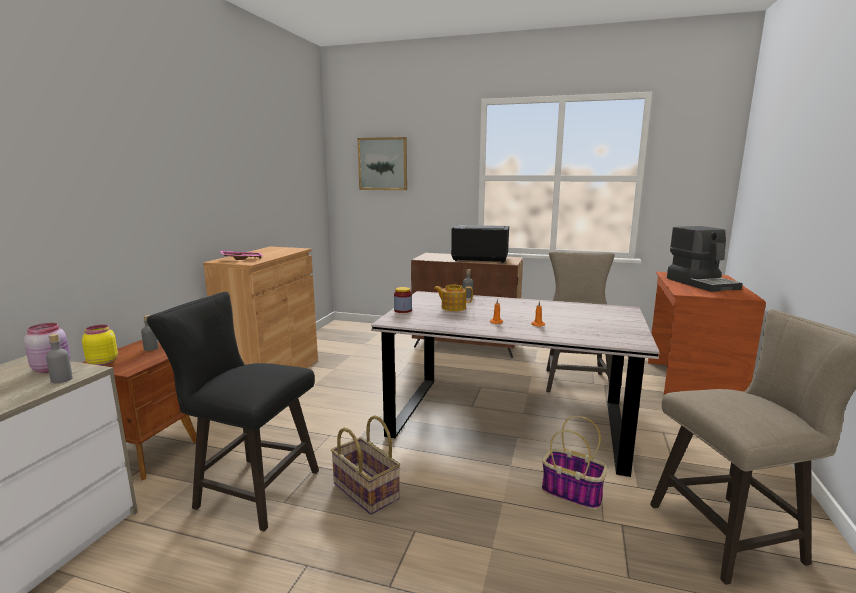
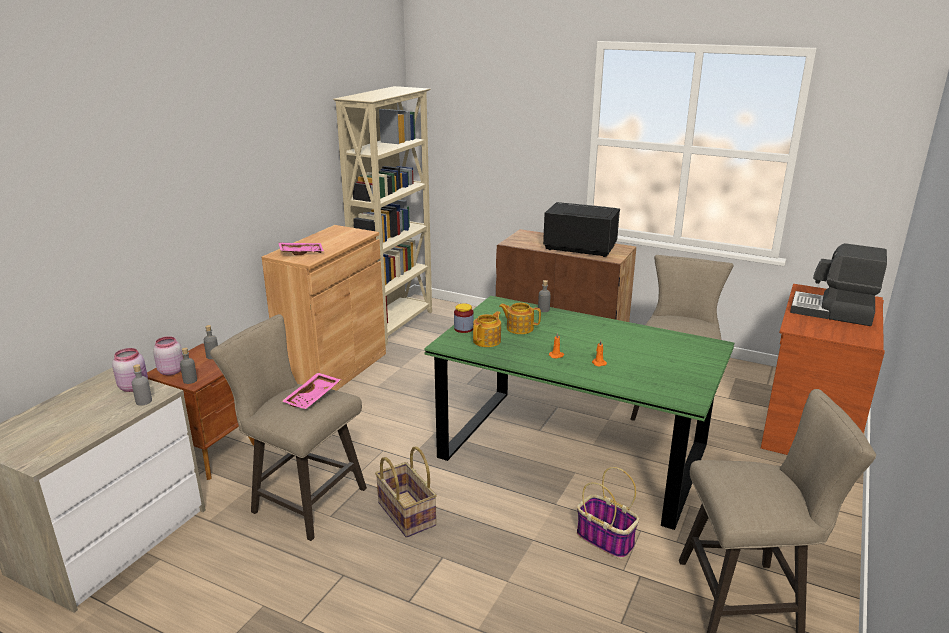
camera: 10 degrees right, 10 degrees up
yellow jar [82,325,118,366] -> pink jar [153,336,183,376]
black stool [147,292,319,531] -> beige stool [210,314,367,541]
picture [358,137,407,190] -> none
grey dining table [371,291,660,477] -> green dining table [424,296,734,530]
coffee machine [667,226,743,292] -> coffee machine turned 120 degrees clockwise [790,243,887,326]
none -> grey bottle [180,348,197,384]
none -> pink tray [282,373,341,409]
none -> beige bookcase [333,86,432,346]
none -> teapot [473,311,501,347]

